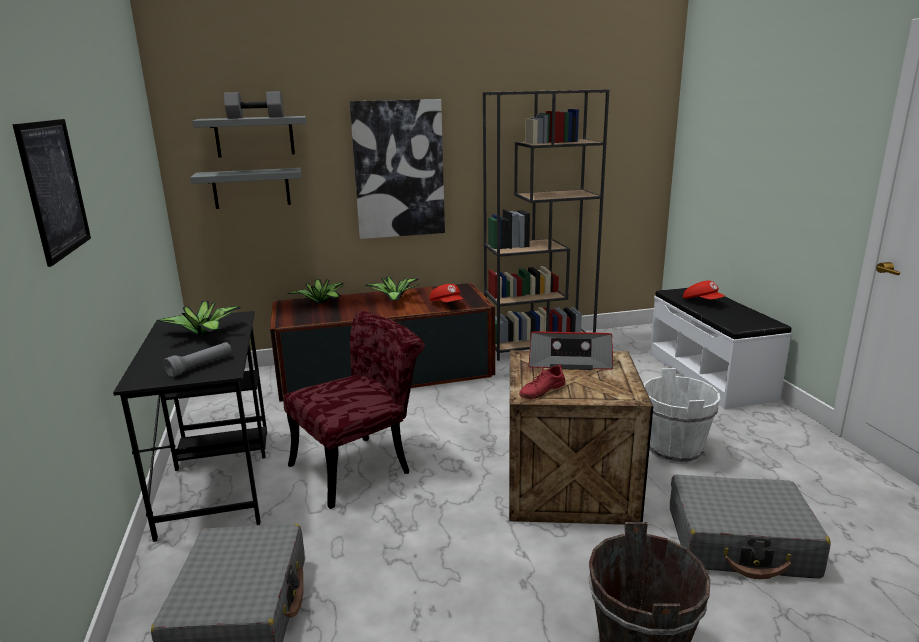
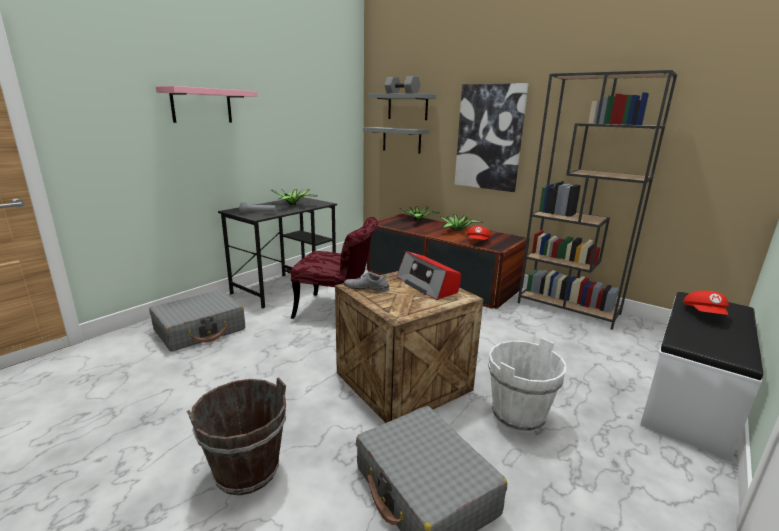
camera: 50 degrees right, 0 degrees up
picture [13,119,91,267] -> pink shelf [156,86,258,123]
red shoe [519,364,565,399] -> grey shoe [344,272,389,292]

